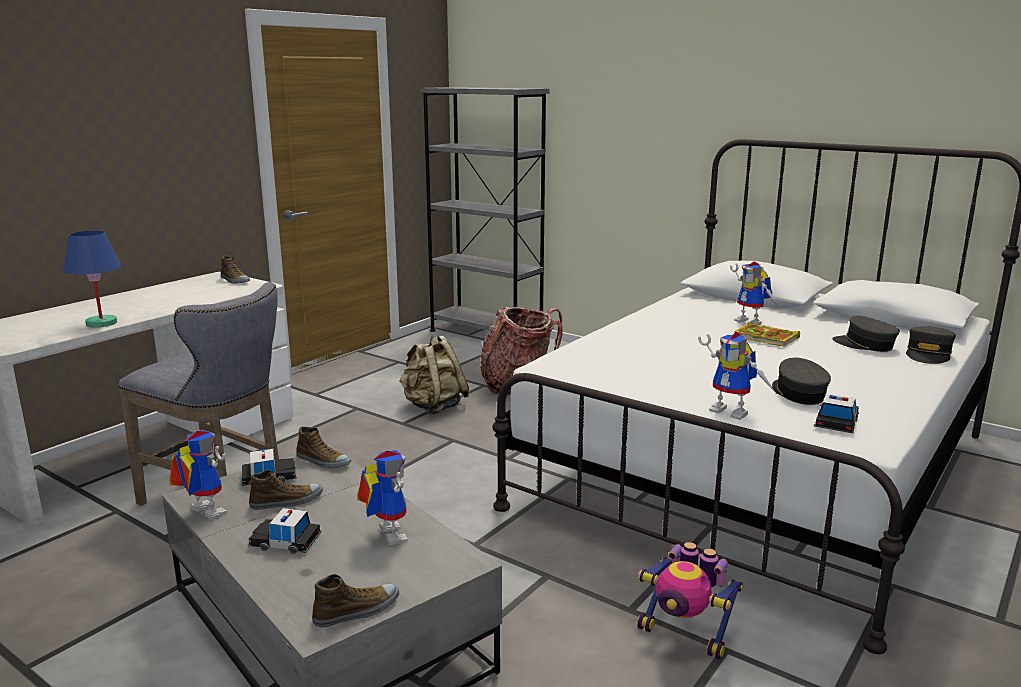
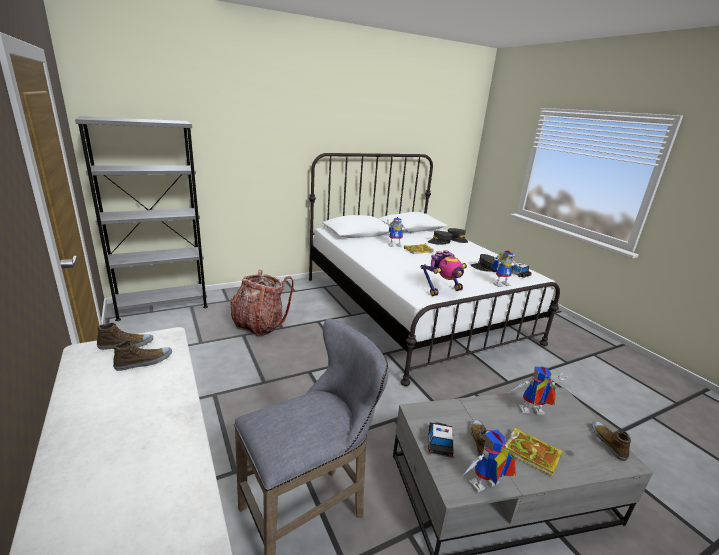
camera: 65 degrees left, 5 degrees up
blue table lamp [63,230,122,328] -> none
toy car [248,508,322,554] -> book [506,427,563,476]
shoe [296,426,351,468] -> shoe moved to [113,340,172,371]
beige backpack [399,335,469,415] -> none
toy robot [637,542,743,659] -> toy robot moved to [421,250,467,296]

